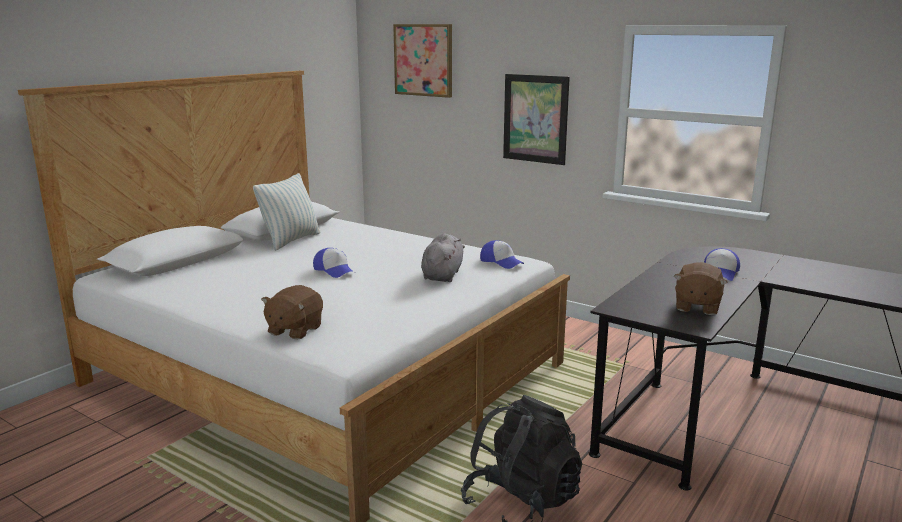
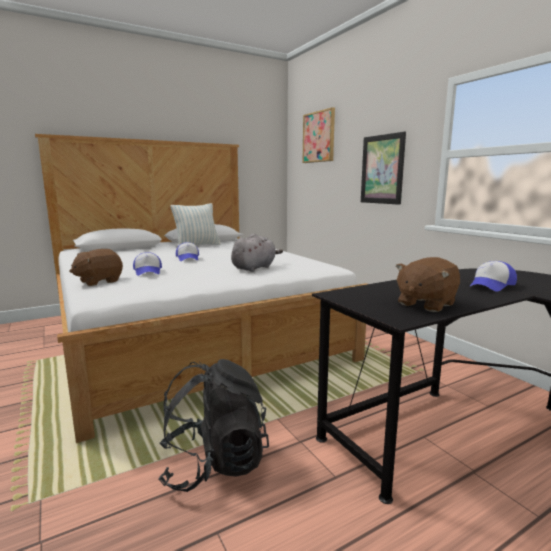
camera: 25 degrees right, 5 degrees down
cap [480,240,524,269] -> cap moved to [133,252,162,276]

